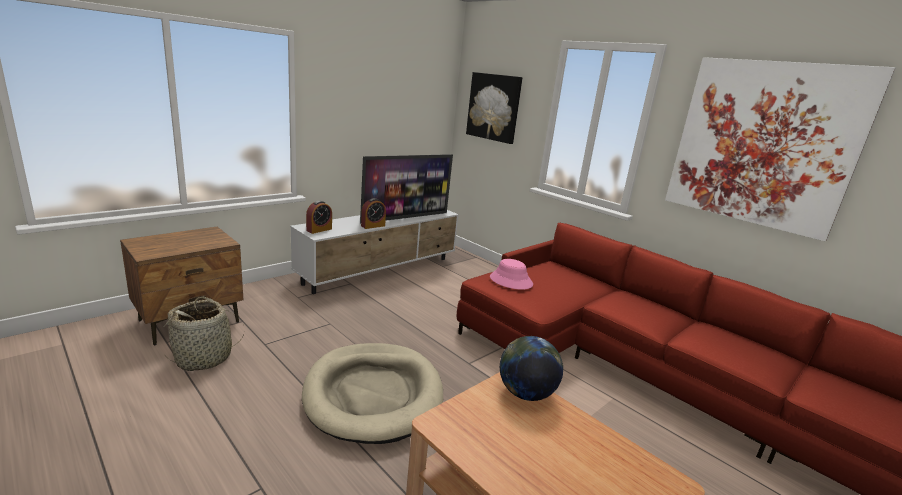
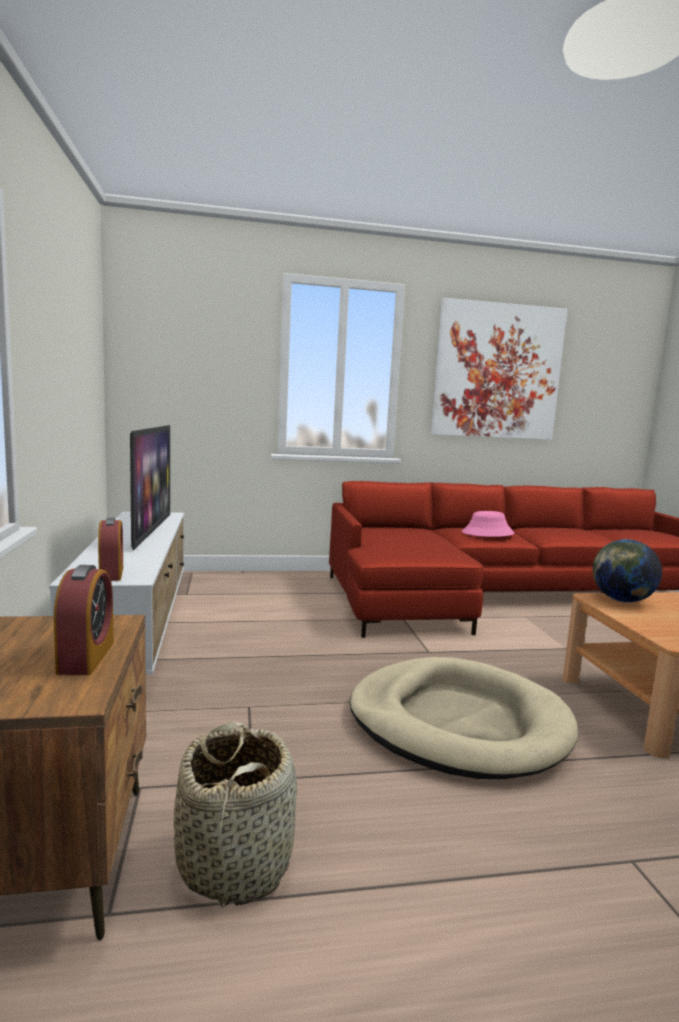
camera: 55 degrees left, 10 degrees down
alarm clock [361,198,386,229] -> alarm clock moved to [54,565,114,675]
picture [466,72,522,144] -> none
pink hat [490,259,533,289] -> pink hat moved to [462,511,514,537]

